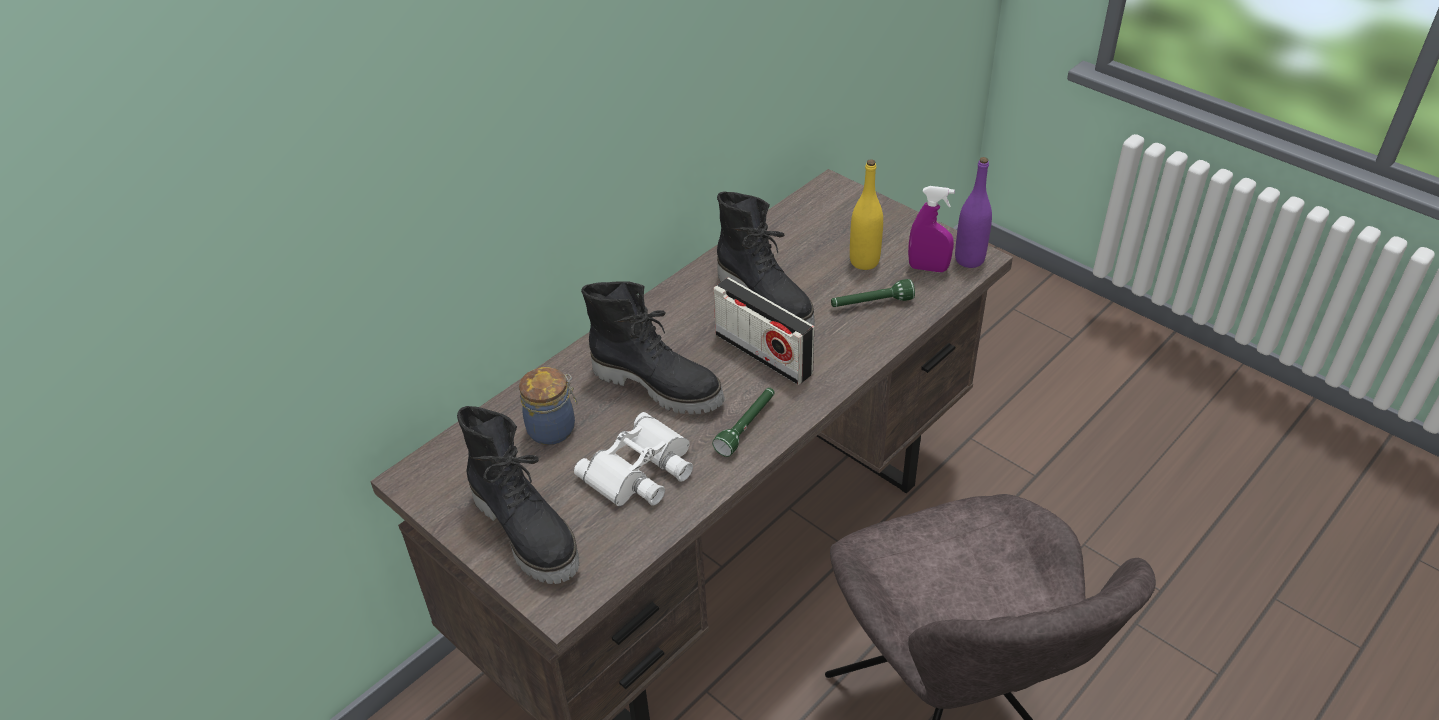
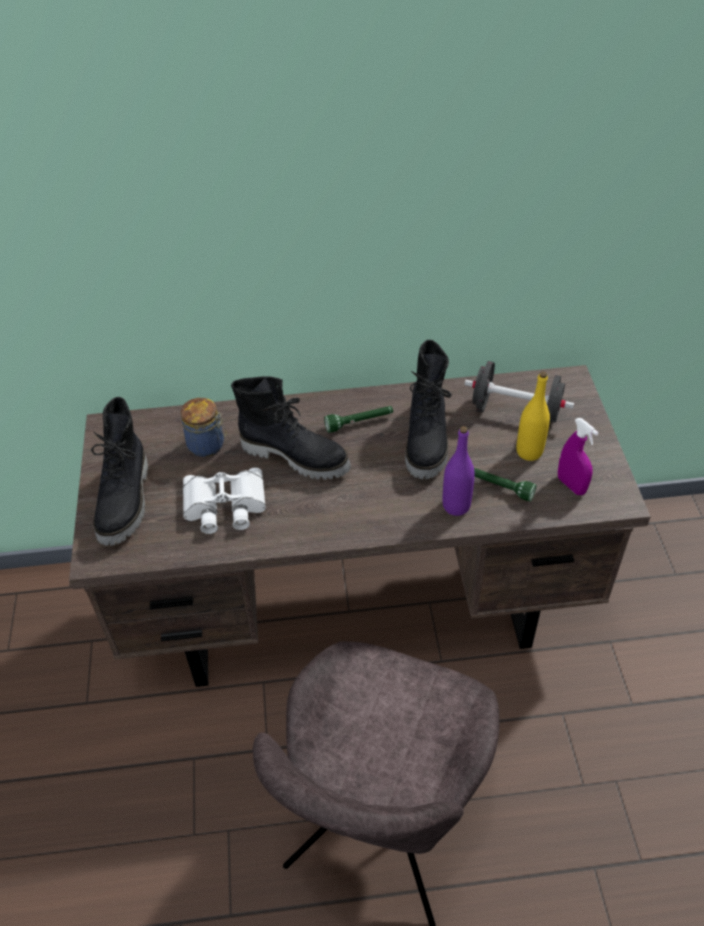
camera: 40 degrees right, 5 degrees up
black boot [581,281,725,414] -> black boot turned 45 degrees counterclockwise [231,376,351,480]
green flashlight [712,388,775,457] -> green flashlight moved to [324,406,393,433]
radio [713,277,814,385] -> none
purple bottle [955,157,992,268] -> purple bottle moved to [443,426,475,516]
none -> black dumbbell [464,361,574,426]

